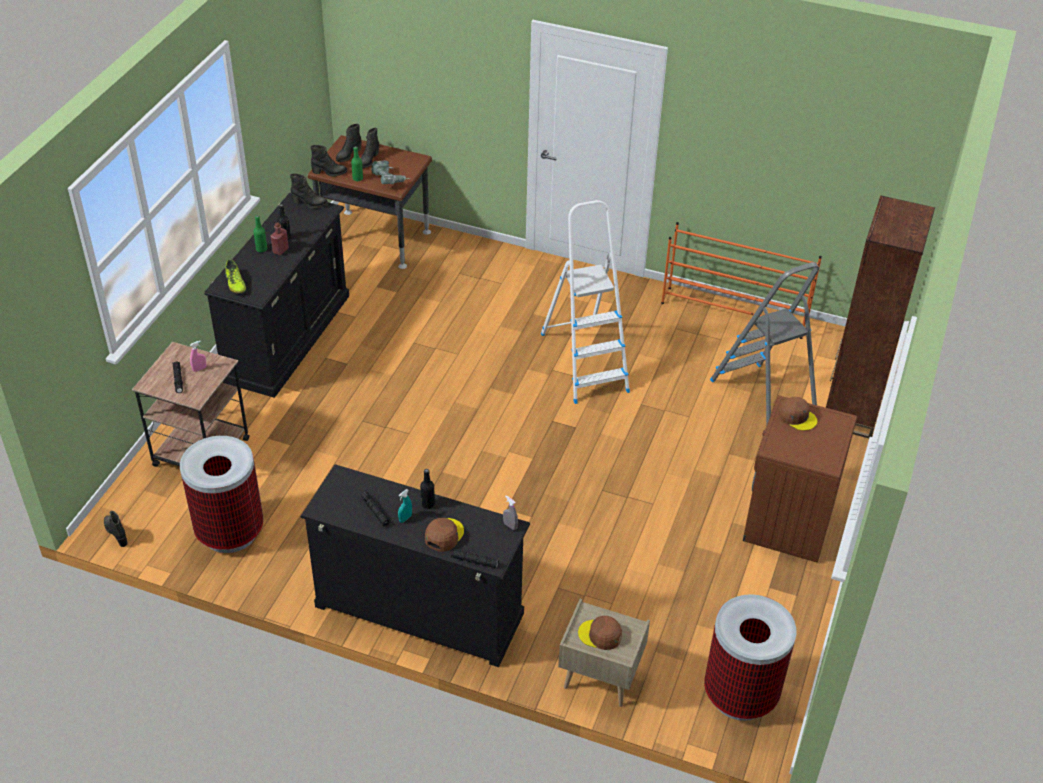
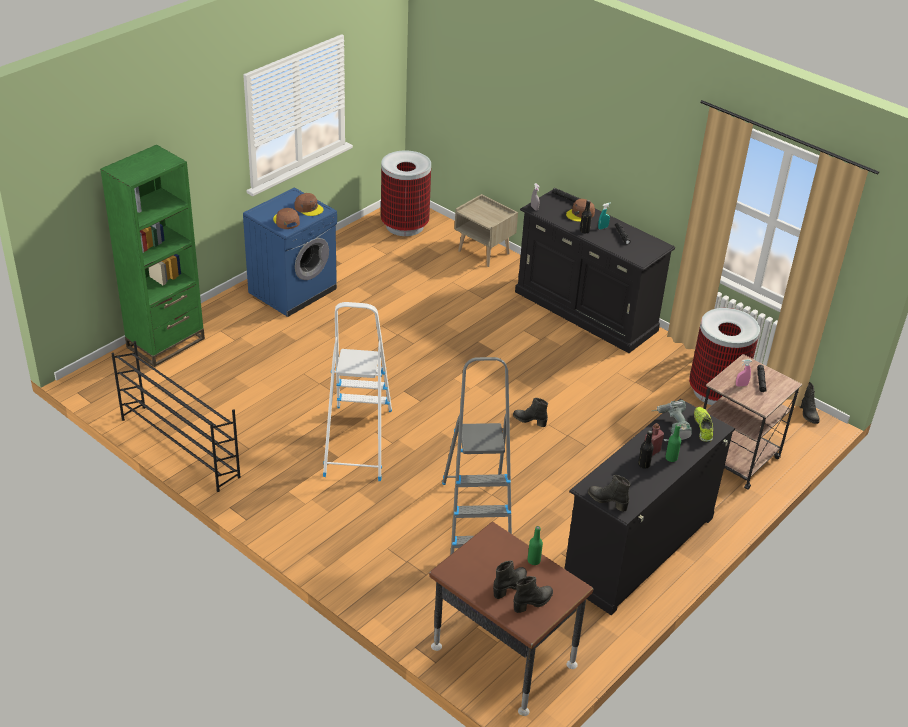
camera: 160 degrees left, 5 degrees down
black boot [310,145,347,177] -> black boot moved to [513,398,548,427]
power drill [371,161,410,184] -> power drill moved to [652,400,692,441]
brown cap [578,616,622,650] -> brown cap moved to [295,193,324,216]
orange shoe rack [661,222,822,339] -> black shoe rack [111,341,241,492]
grey step ladder [710,262,819,427] -> grey step ladder moved to [442,357,512,554]
brown washing machine [743,395,857,562] -> blue washing machine [243,188,337,317]
brown bookcase [826,195,935,438] -> green bookcase [100,145,205,367]

